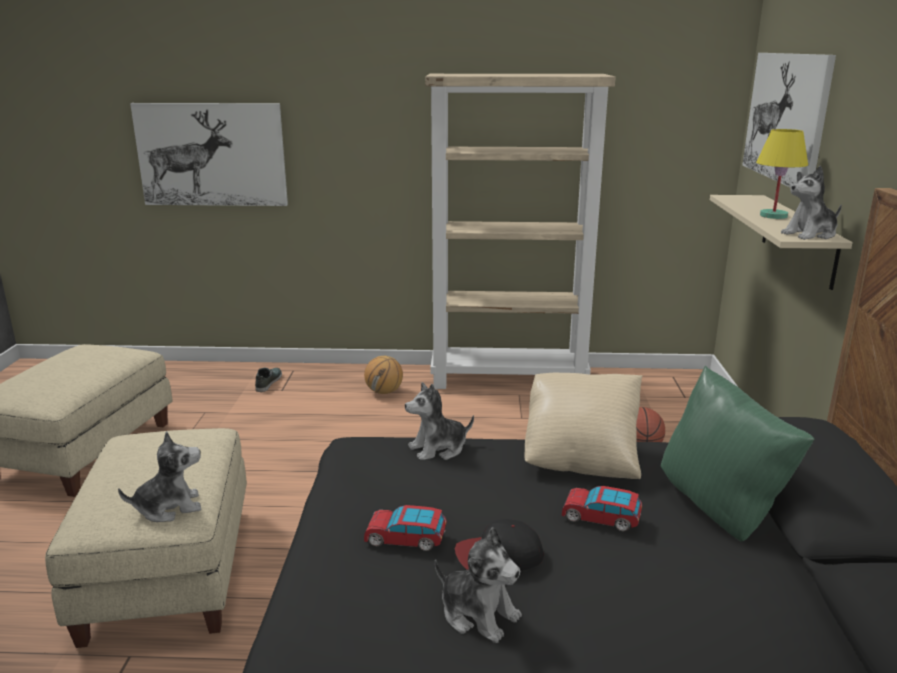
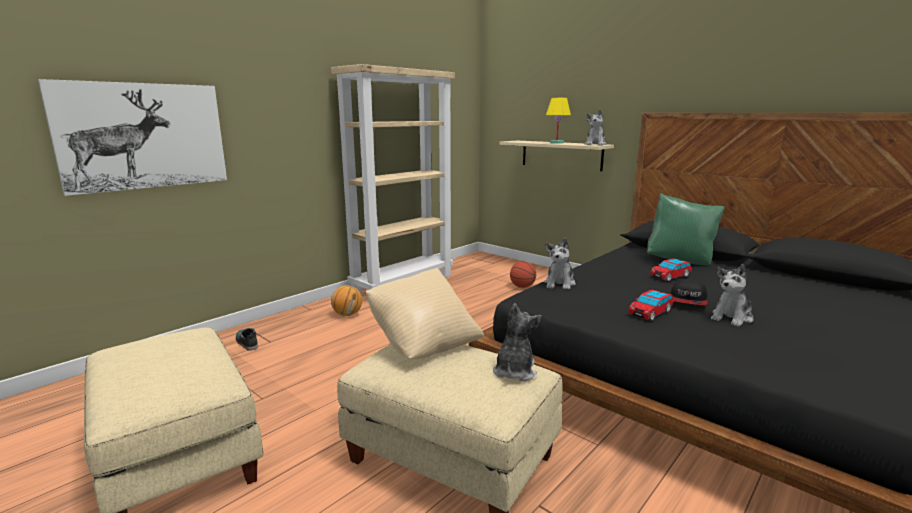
camera: 50 degrees left, 5 degrees down
plush toy [435,527,522,643] -> plush toy turned 150 degrees clockwise [711,264,753,327]
beige pillow [525,373,643,479] -> beige pillow moved to [365,268,484,359]
picture [742,53,836,188] -> none

